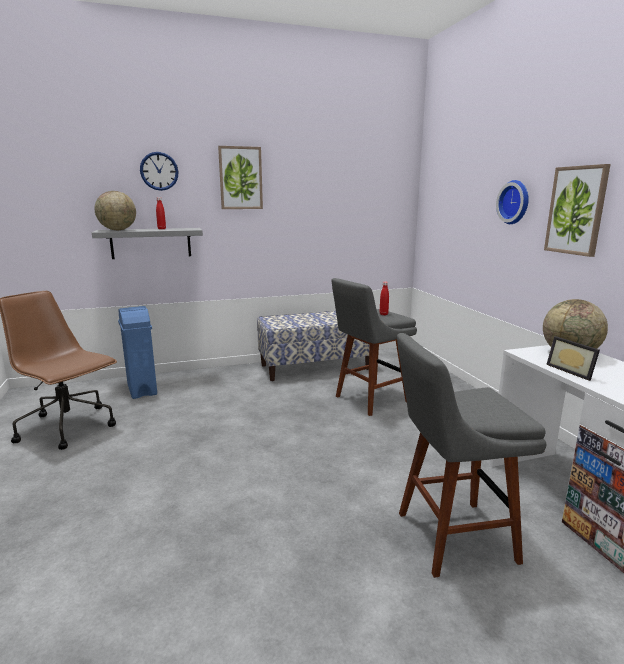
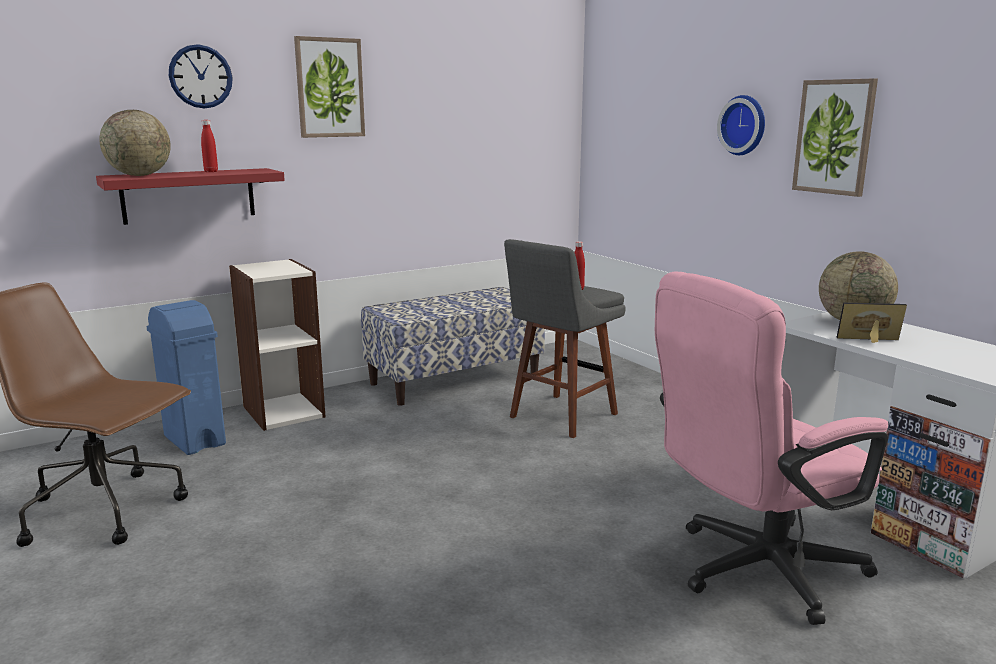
camera: 15 degrees left, 0 degrees up
grey shelf [92,228,203,259] -> red shelf [96,168,285,225]
grey stool [397,333,546,578] -> pink office chair [655,271,888,625]
picture frame [546,336,600,381] -> picture frame turned 135 degrees clockwise [837,303,907,343]
none -> bookcase [229,259,326,431]

